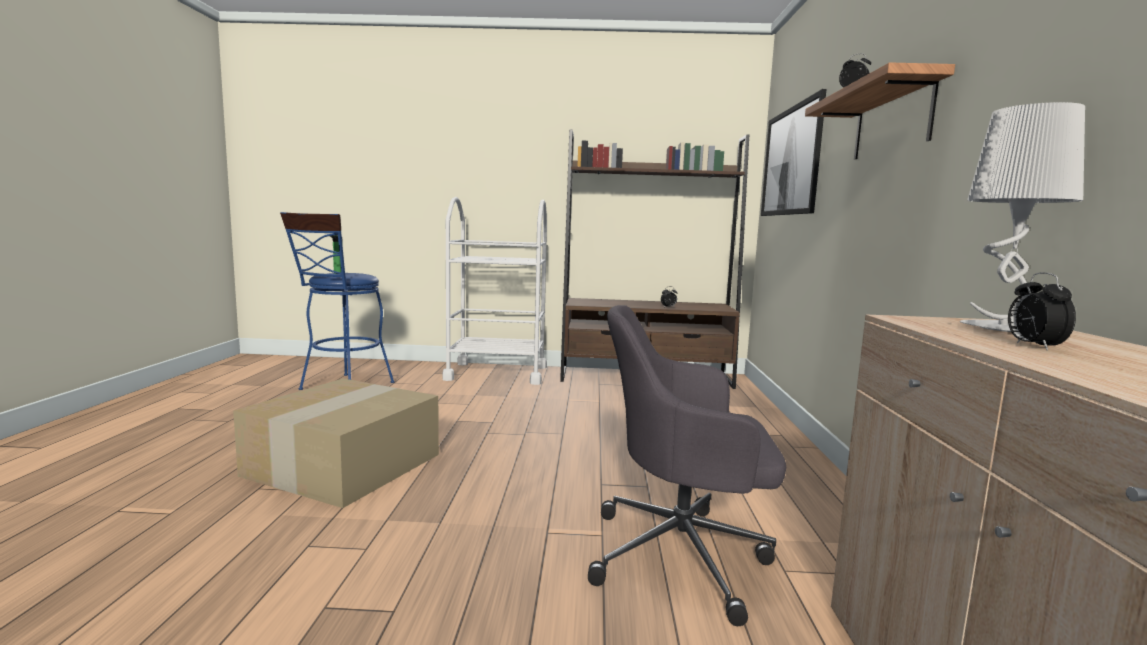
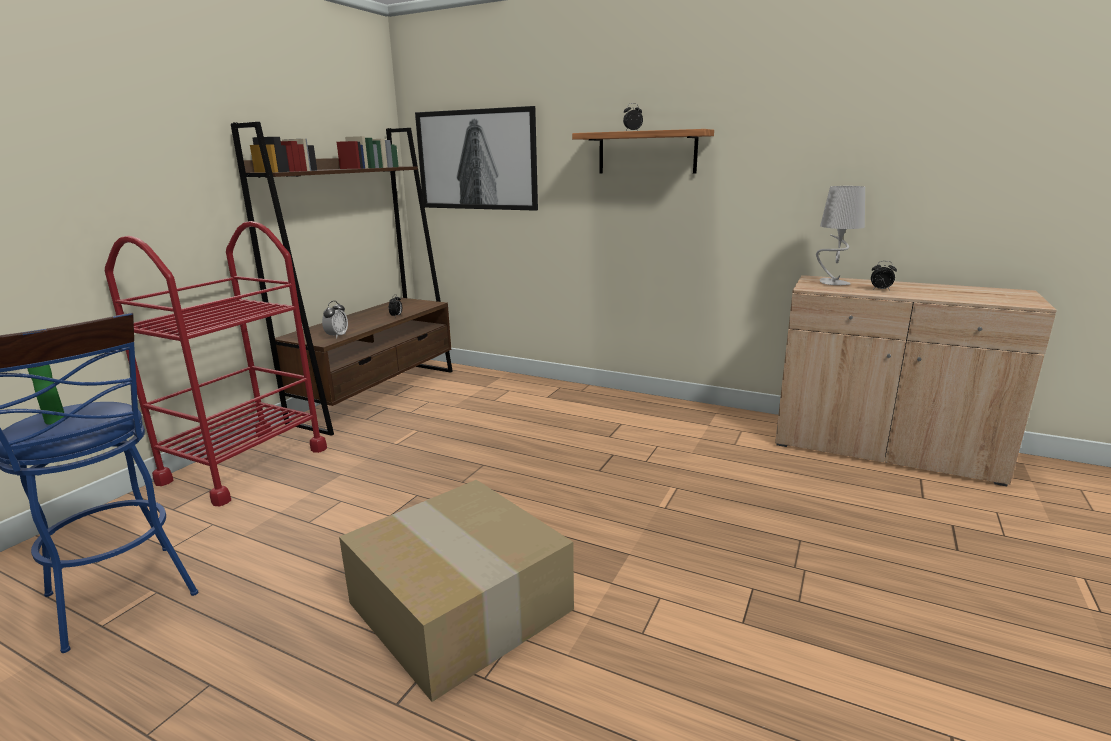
camera: 65 degrees left, 10 degrees up
white cart [442,197,547,385] -> red cart [105,221,327,506]
grey office chair [588,305,786,626] -> none
none -> alarm clock [322,301,348,339]

